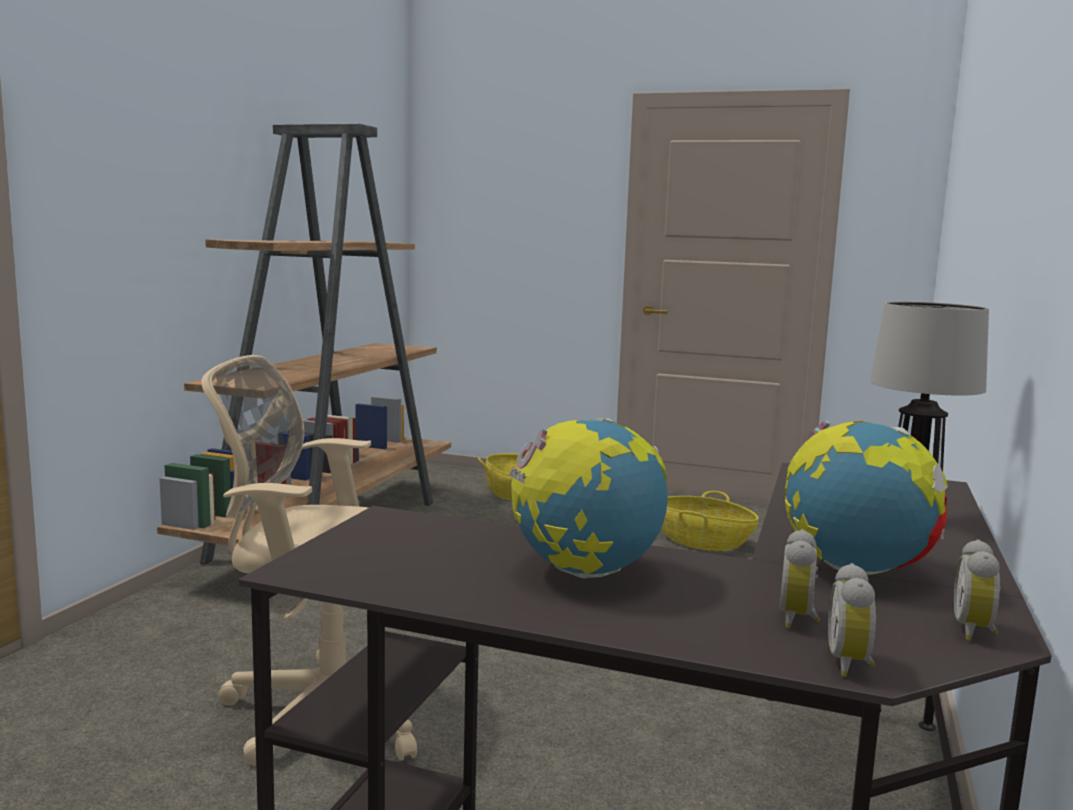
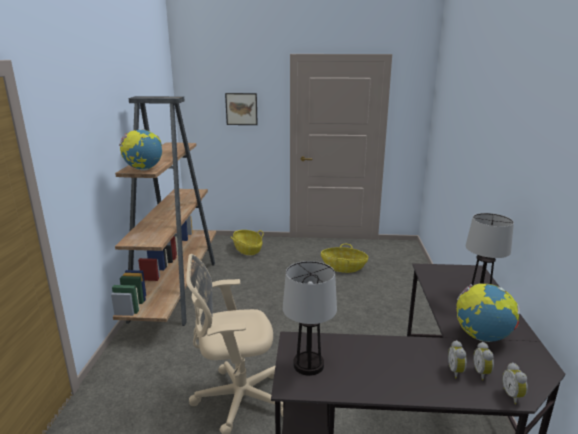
camera: 15 degrees left, 10 degrees up
globe [509,418,668,579] -> globe moved to [119,129,162,170]
alarm clock [954,539,1000,641] -> alarm clock moved to [448,340,467,379]
none -> picture [225,93,258,125]
none -> table lamp [283,261,337,376]

